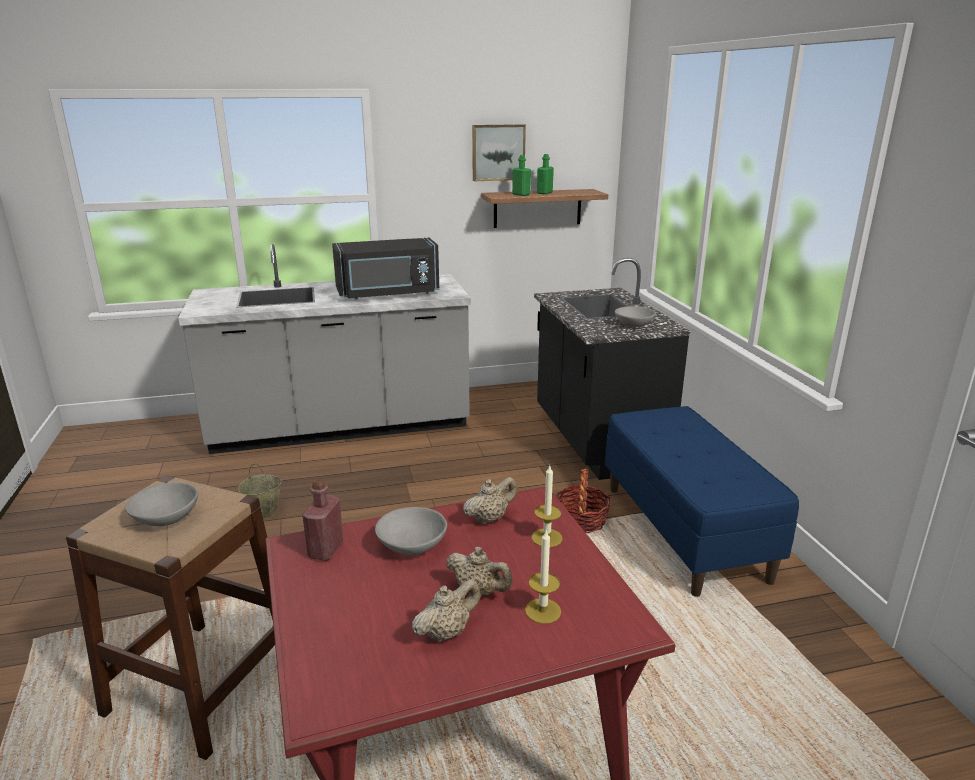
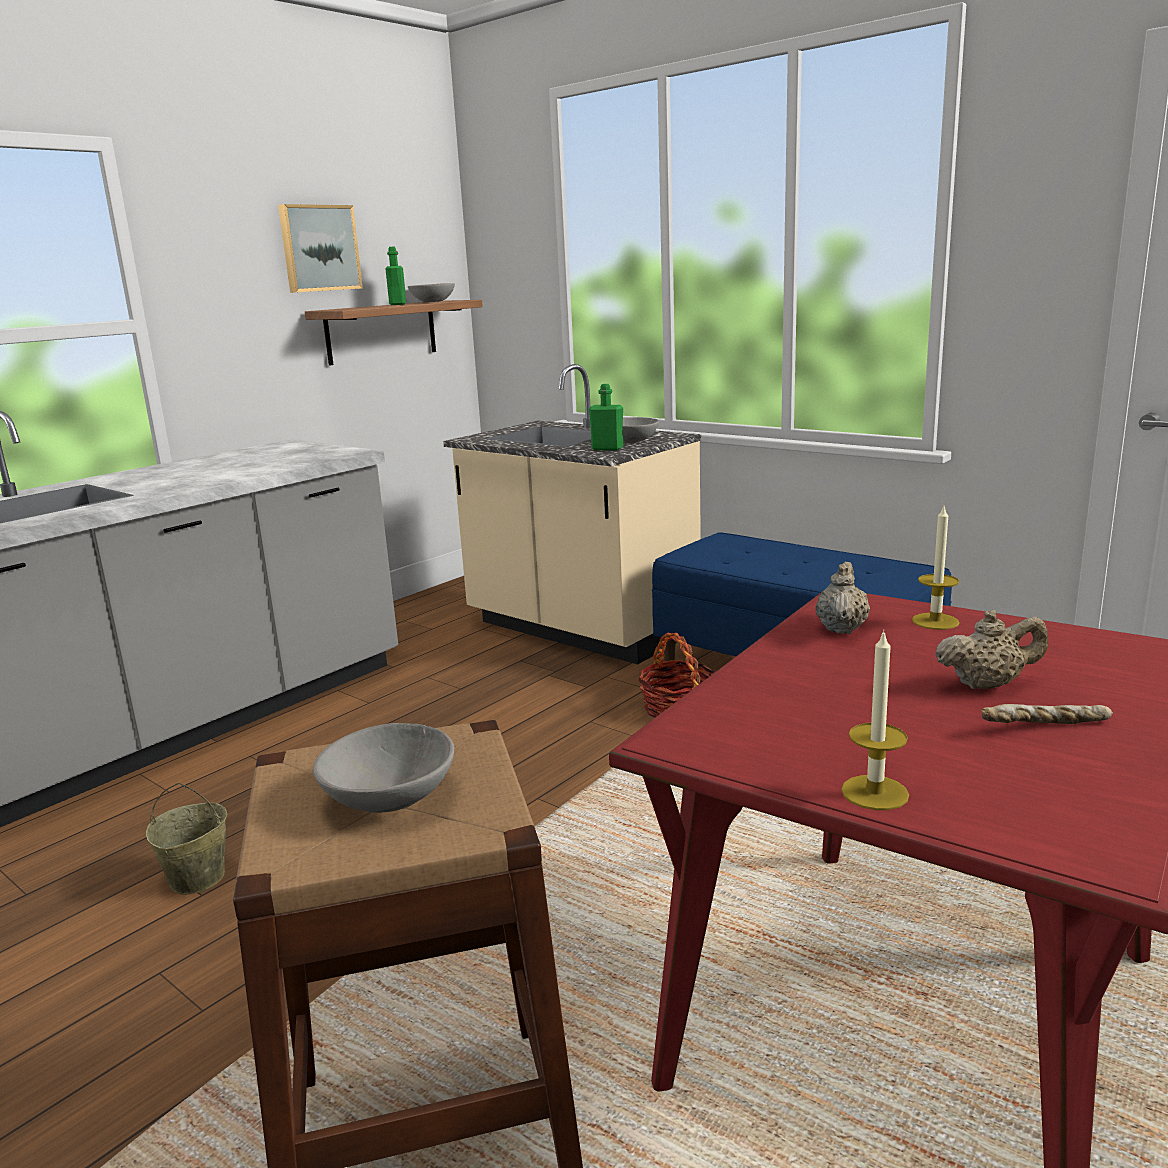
camera: 35 degrees left, 5 degrees down
red bottle [302,478,343,561] -> none
black microwave [332,238,440,299] -> none
grey bowl [375,507,447,555] -> grey bowl moved to [408,283,455,302]
beige teapot [412,579,481,642] -> bread [981,704,1113,724]
green bottle [512,155,531,196] -> green bottle moved to [589,384,623,450]
candle [525,529,561,624] -> candle moved to [841,629,909,810]
black counter [534,258,691,480] -> beige counter [443,364,702,665]

